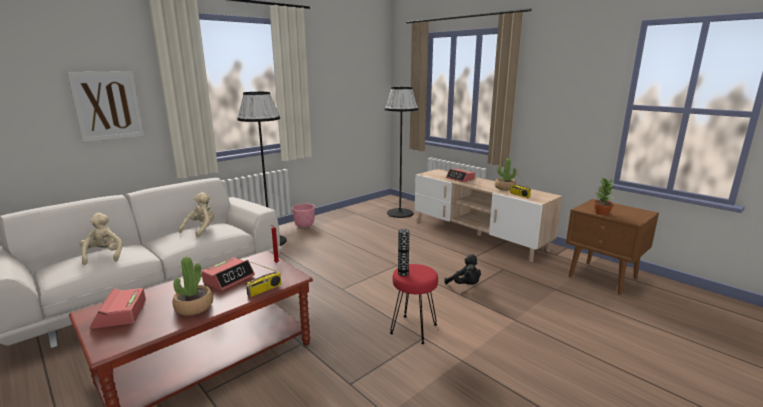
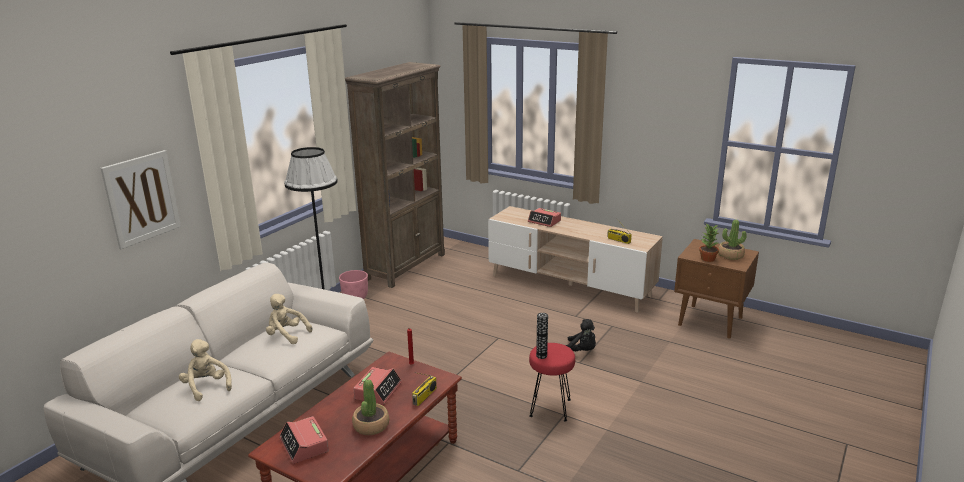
camera: 15 degrees left, 5 degrees up
beige plush toy [179,192,214,237] -> beige plush toy turned 75 degrees counterclockwise [266,294,312,344]
black floor lamp [384,87,419,218] -> none
potted plant [495,158,517,190] -> potted plant moved to [718,220,747,260]
none -> brown bookcase [345,62,445,288]

